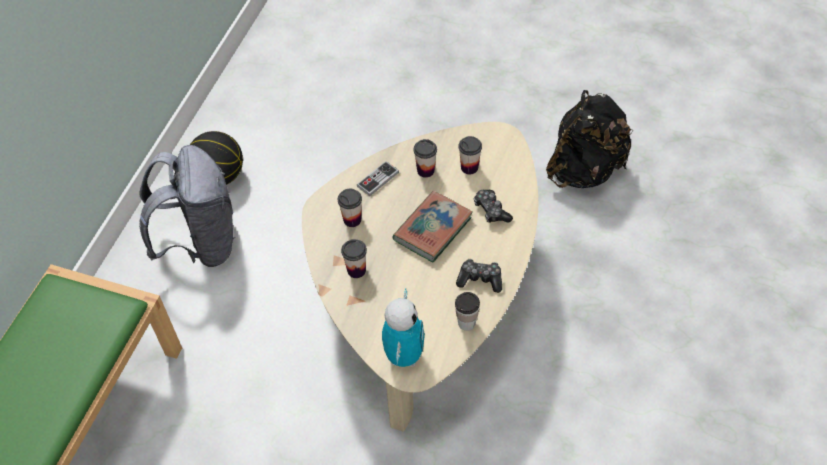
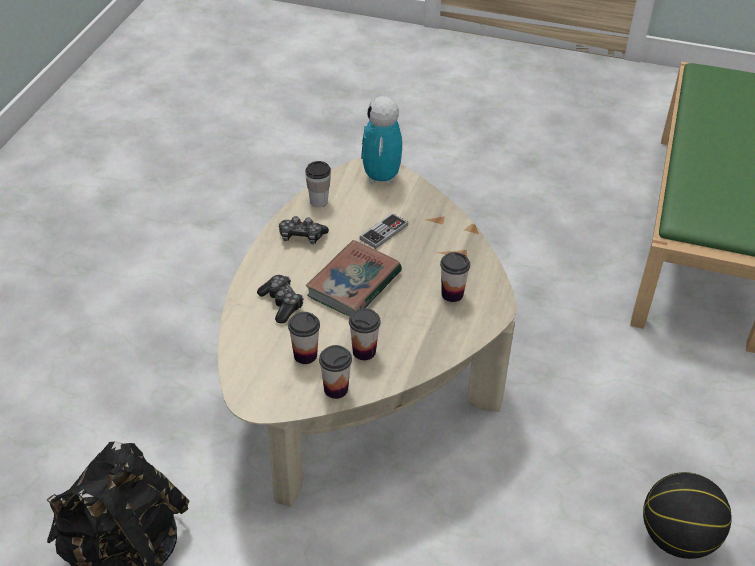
camera: 175 degrees right, 10 degrees down
grey backpack [139,145,235,267] -> none
cup [341,239,367,278] -> cup moved to [319,345,352,399]
game controller [357,161,399,196] -> game controller moved to [360,213,408,249]

